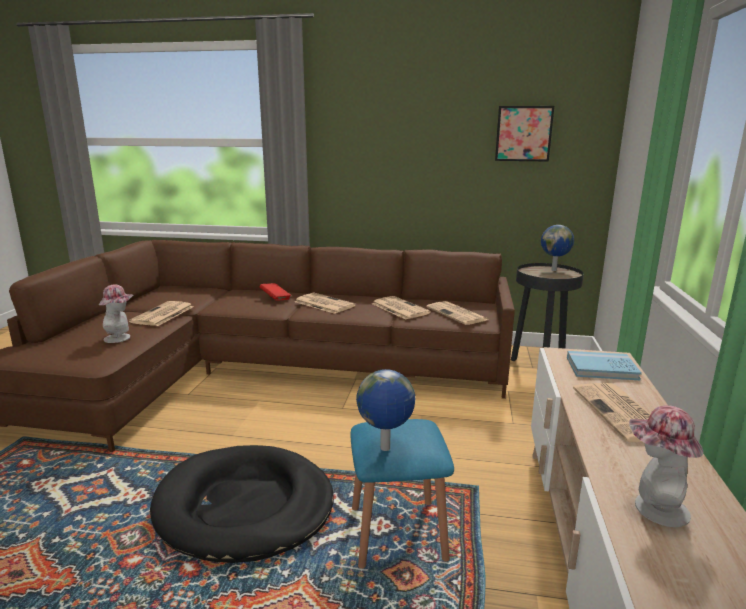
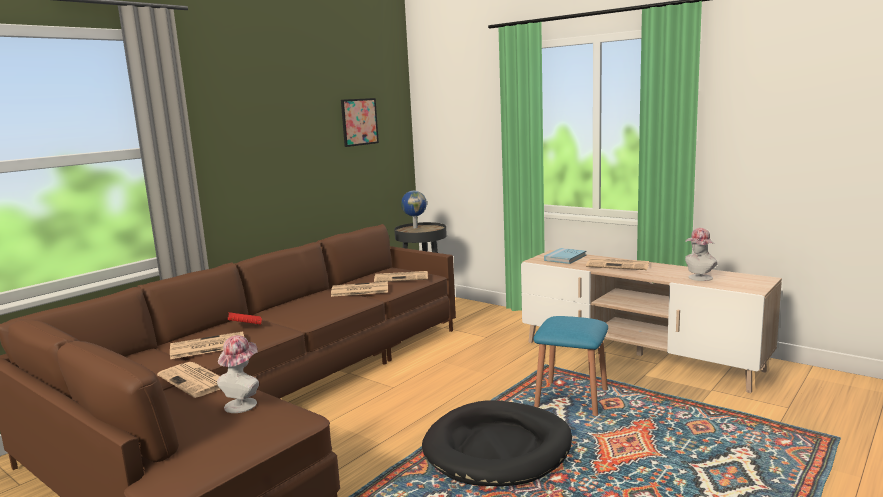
camera: 60 degrees left, 5 degrees down
newspaper [295,293,356,314] -> newspaper moved to [170,331,244,359]
globe [356,369,415,451] -> none

